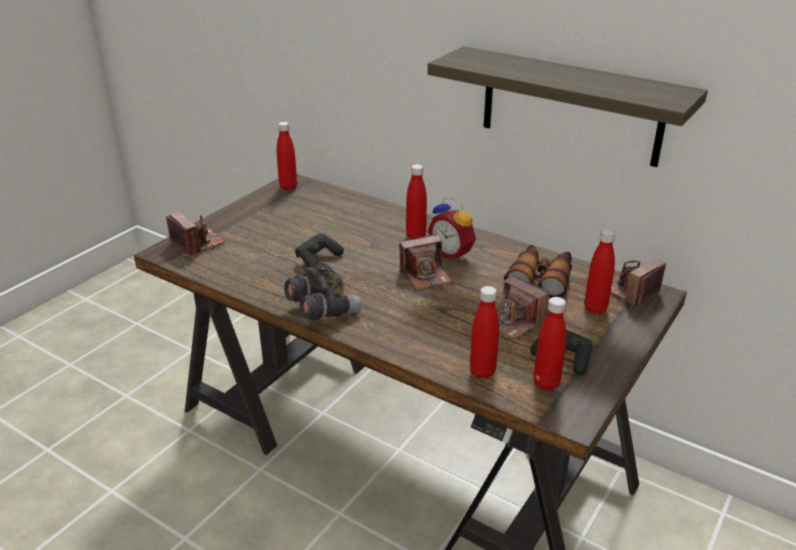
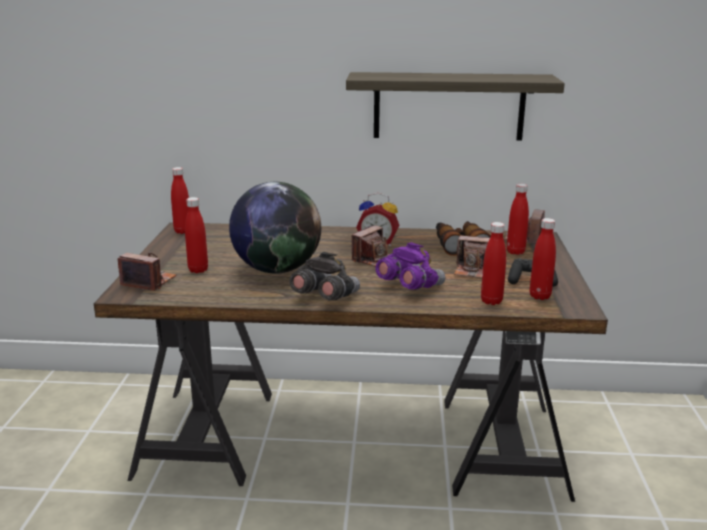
camera: 30 degrees left, 10 degrees down
black game controller [295,234,344,268] -> globe [229,182,321,273]
red bottle [406,164,427,239] -> red bottle moved to [185,197,208,273]
none -> purple binoculars [376,242,446,290]

